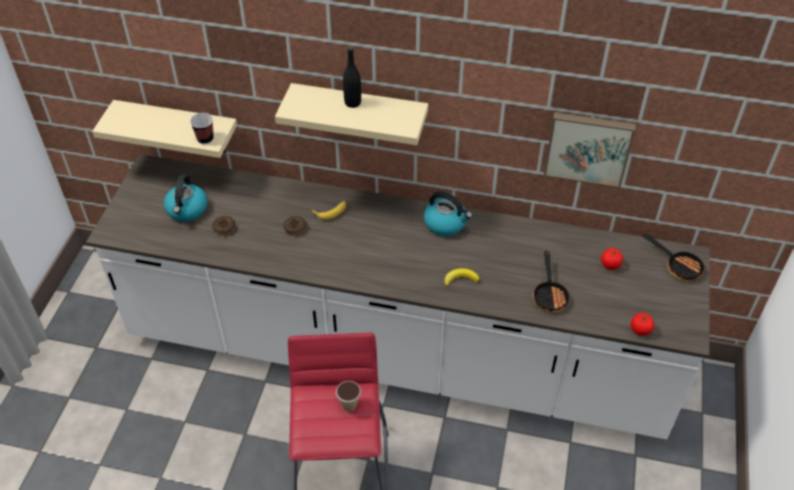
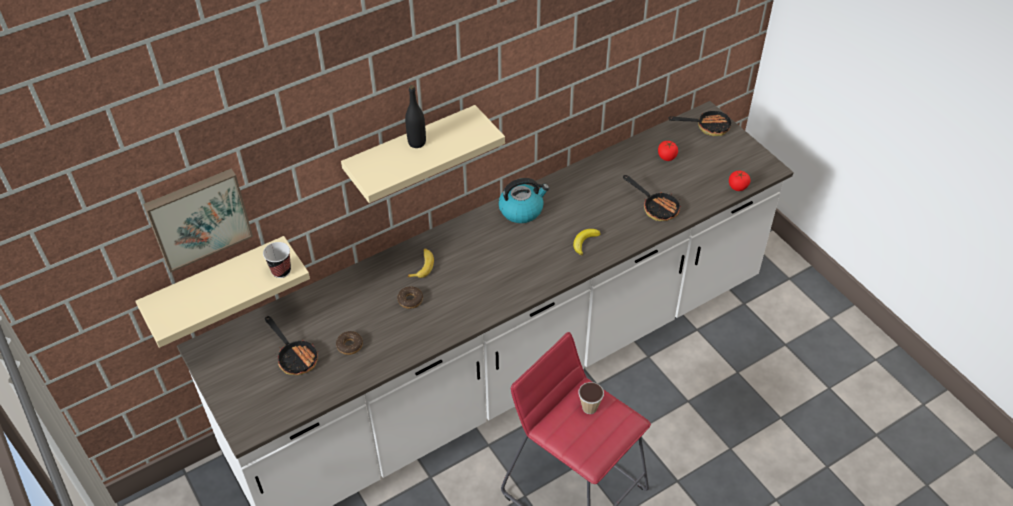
camera: 45 degrees left, 0 degrees up
kettle [164,175,208,222] -> frying pan [265,316,319,375]
picture [544,112,636,188] -> picture moved to [143,168,253,273]

